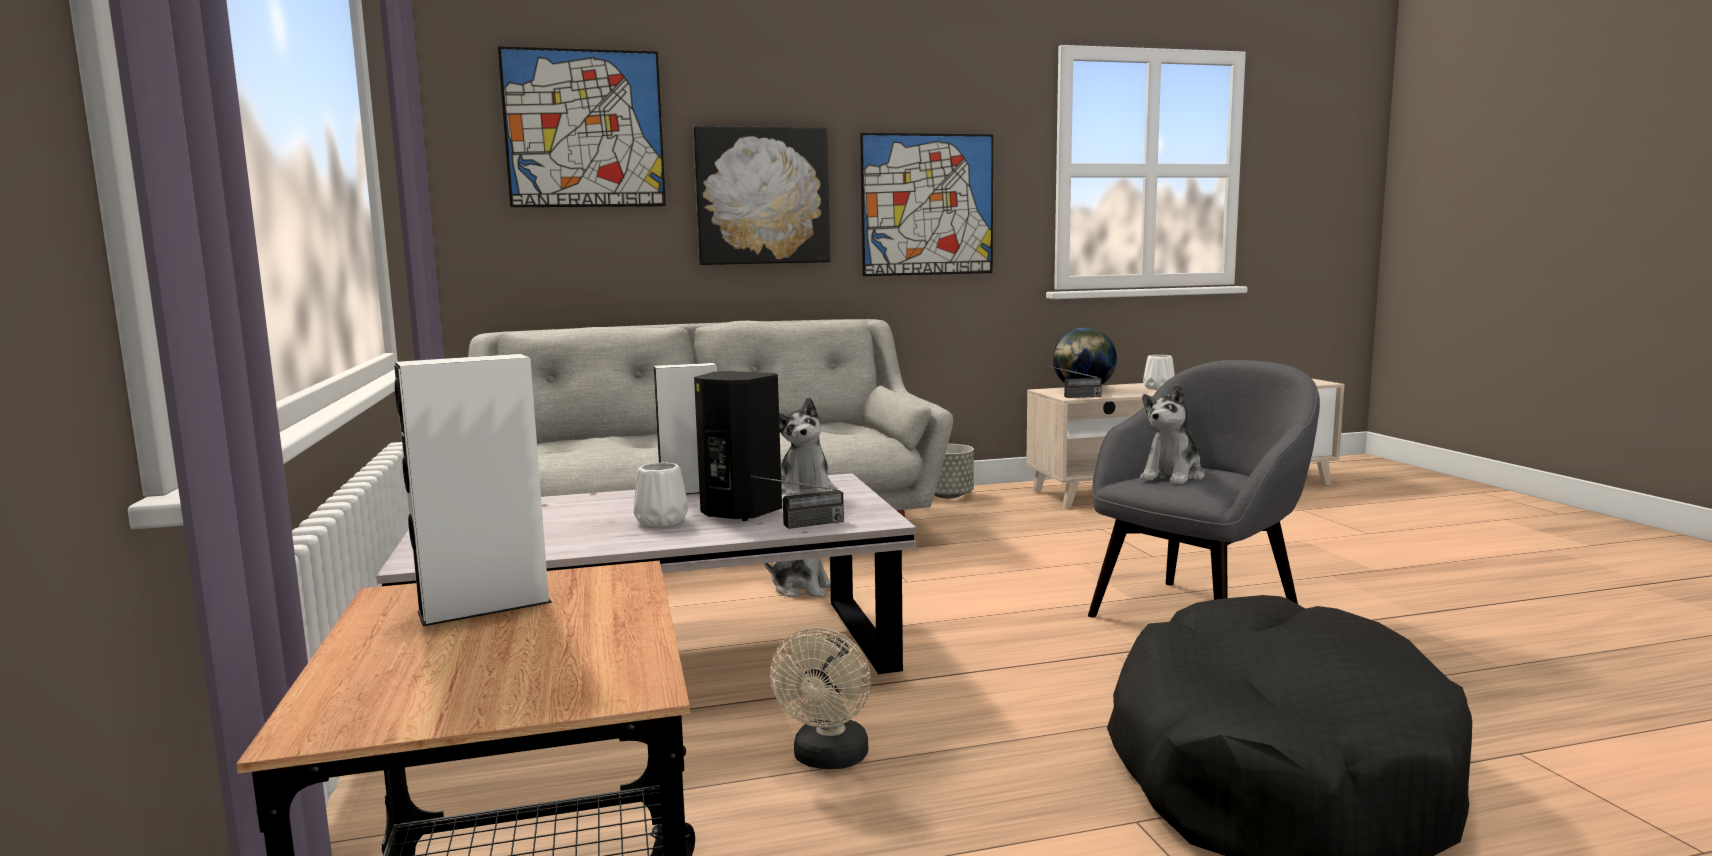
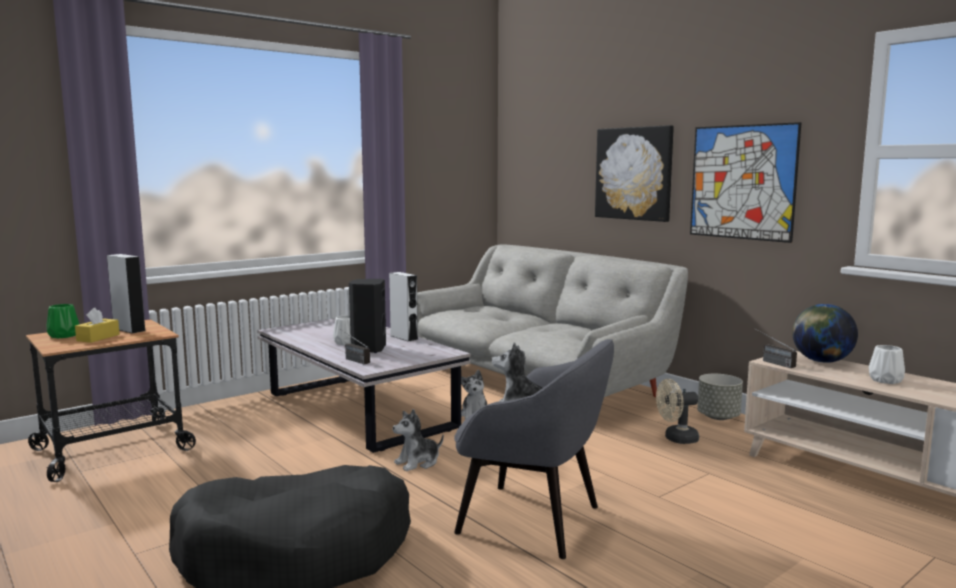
camera: 65 degrees right, 0 degrees up
picture [498,46,666,207] -> none
beige fan [770,628,871,769] -> beige fan moved to [656,379,699,444]
plush toy [779,397,835,496] -> plush toy moved to [393,409,444,471]
none -> green vase [47,304,79,338]
none -> yellow tissue box [75,308,120,343]

